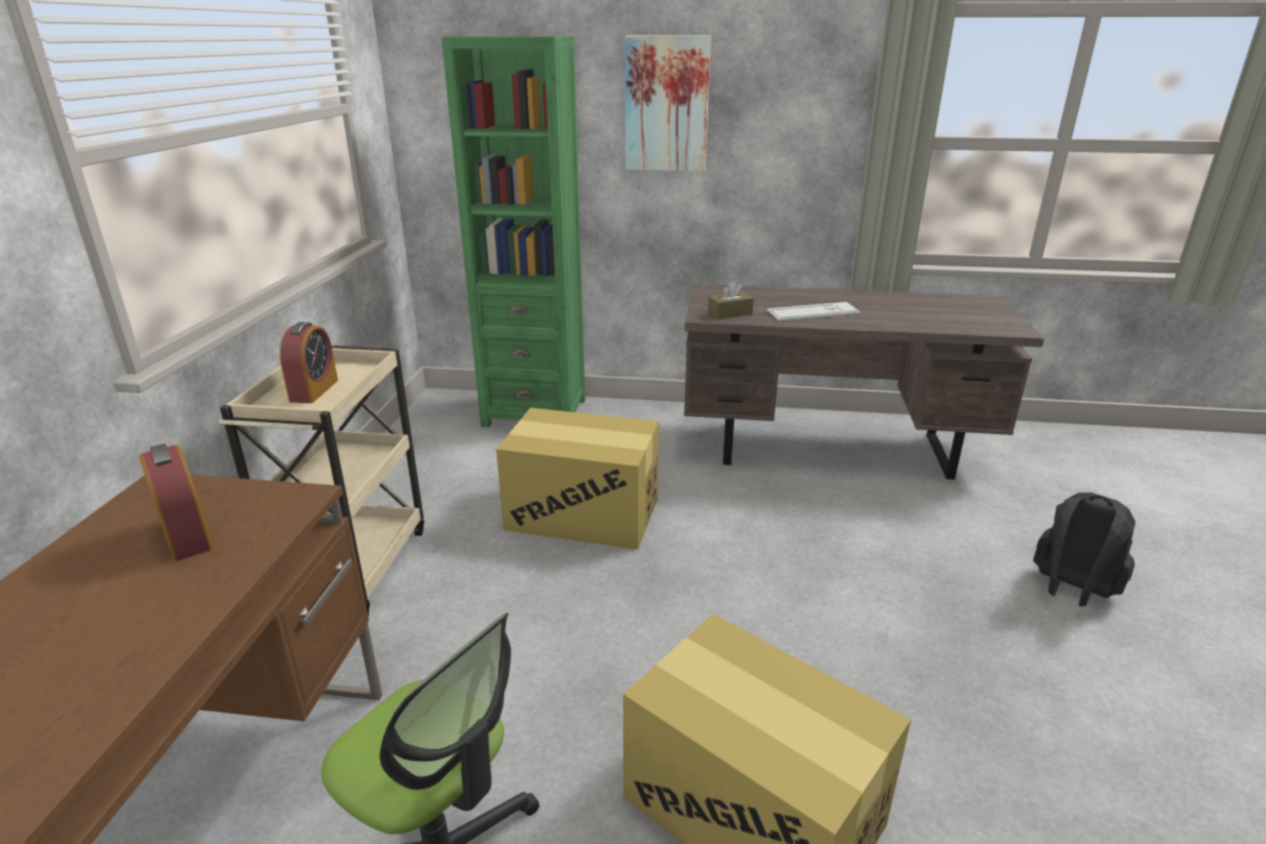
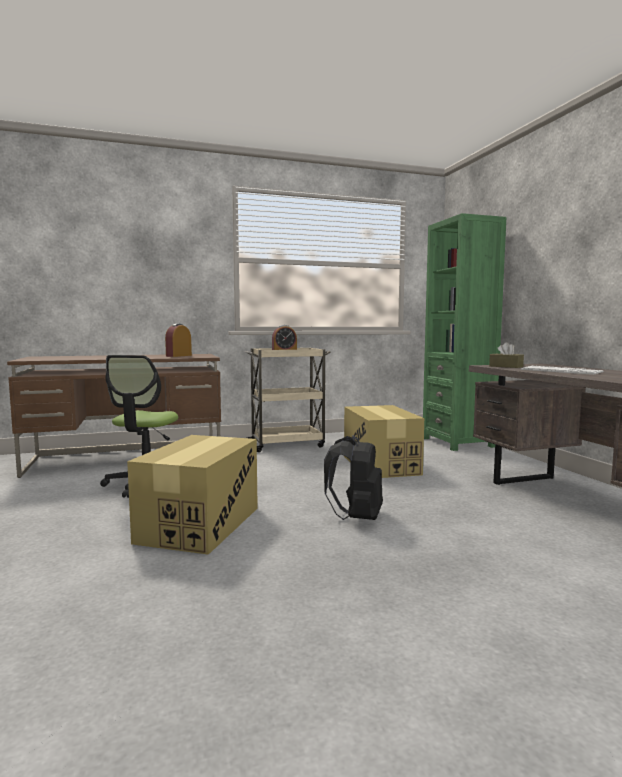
camera: 65 degrees right, 20 degrees down
picture [625,35,711,172] -> none
black backpack [1033,493,1136,607] -> black backpack moved to [324,436,383,520]

